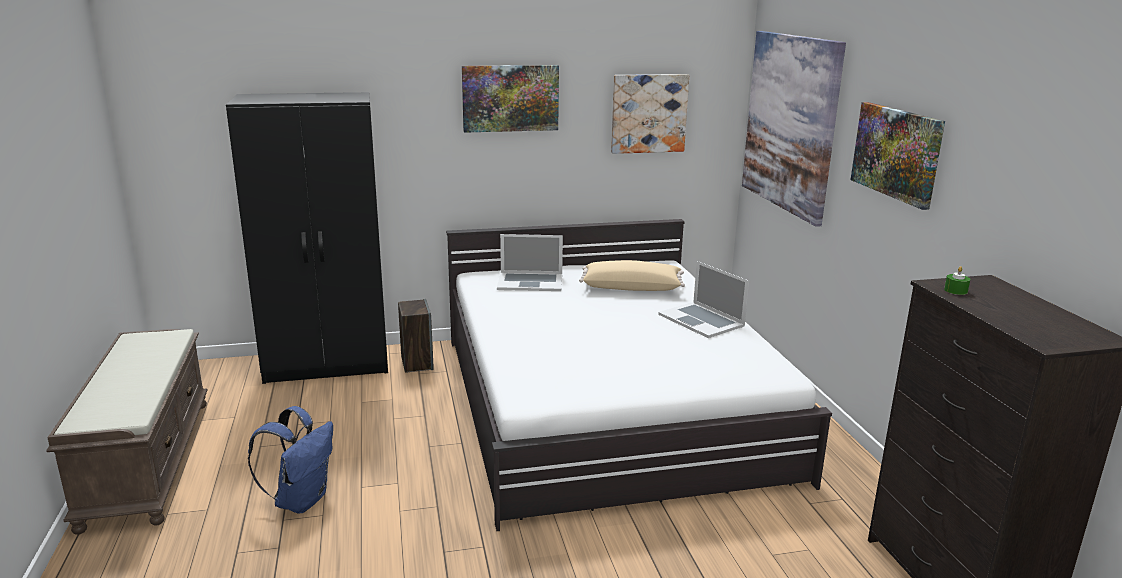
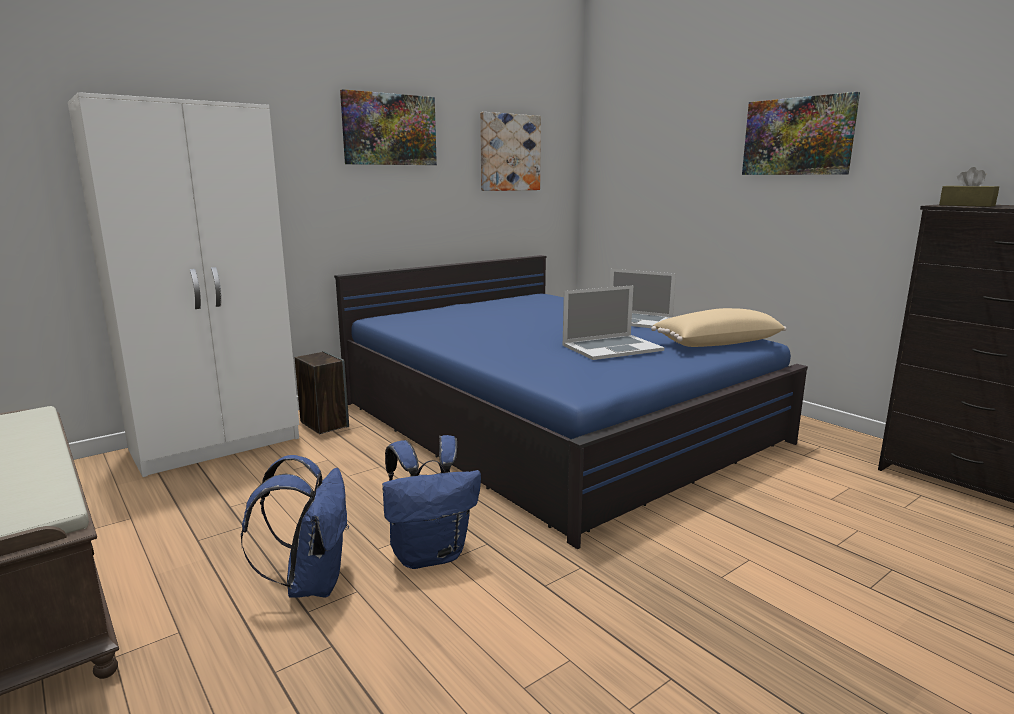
camera: 25 degrees left, 5 degrees down
black wardrobe [226,92,388,384] -> white wardrobe [68,92,299,477]
white bed [446,219,832,531] -> blue bed [334,255,808,549]
laptop [497,234,563,291] -> laptop moved to [563,285,664,360]
beige pillow [579,260,685,291] -> beige pillow moved to [651,308,786,347]
picture [742,31,846,227] -> none
green candle [944,266,970,295] -> brown tissue box [939,167,999,207]
none -> blue backpack [382,435,481,569]

